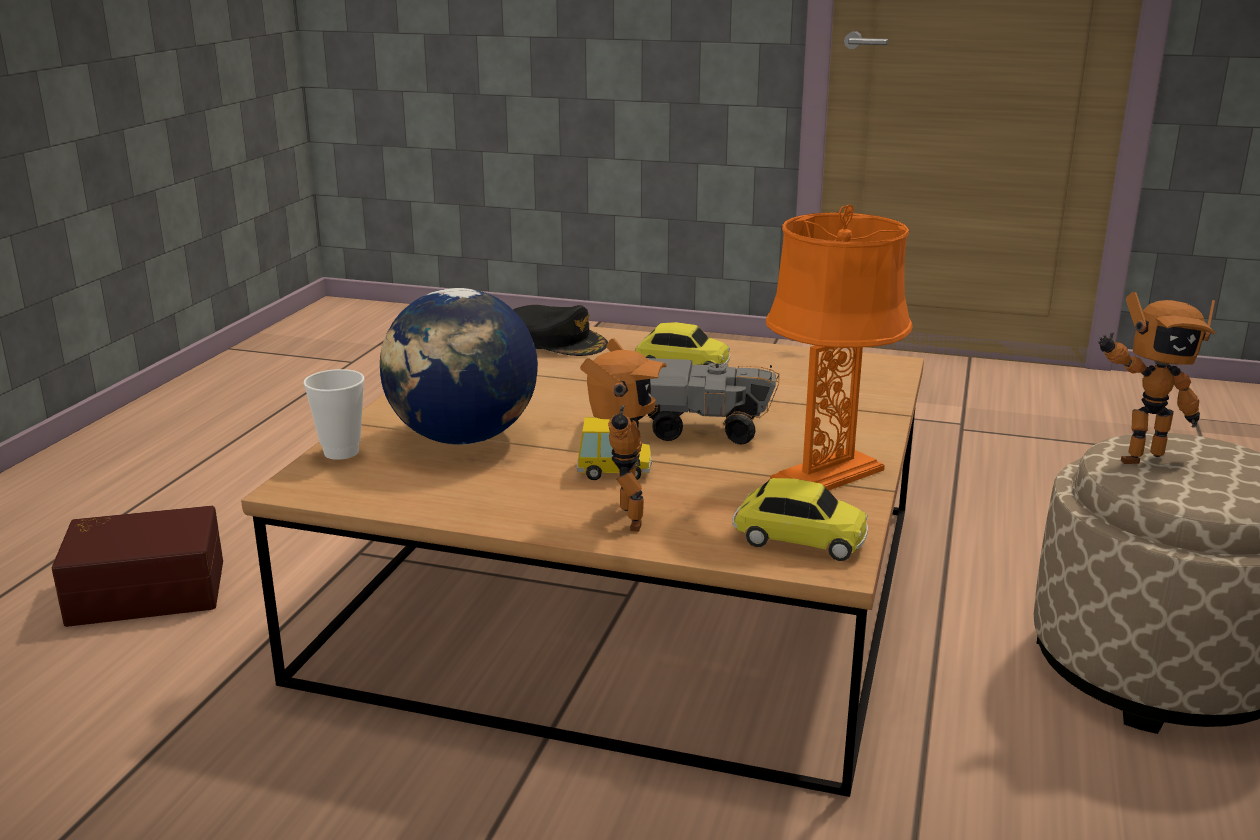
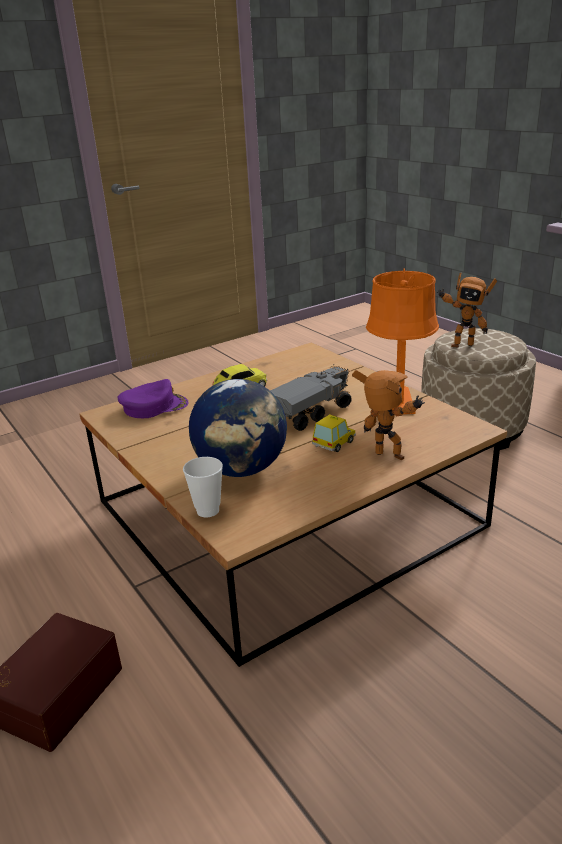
camera: 50 degrees left, 5 degrees up
black cap [513,305,608,356] -> purple cap [117,379,189,418]
toy car [732,478,868,561] -> none
toy robot [1098,292,1216,464] -> toy robot turned 75 degrees clockwise [437,272,497,348]

